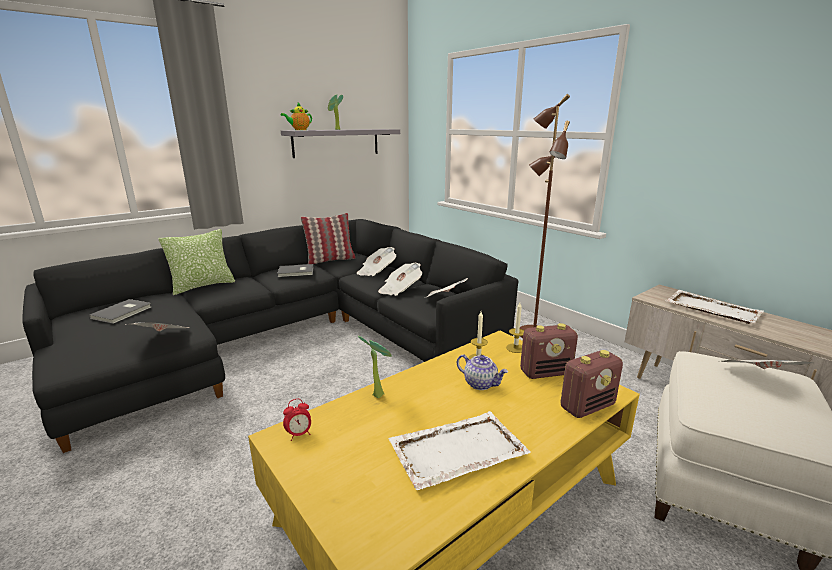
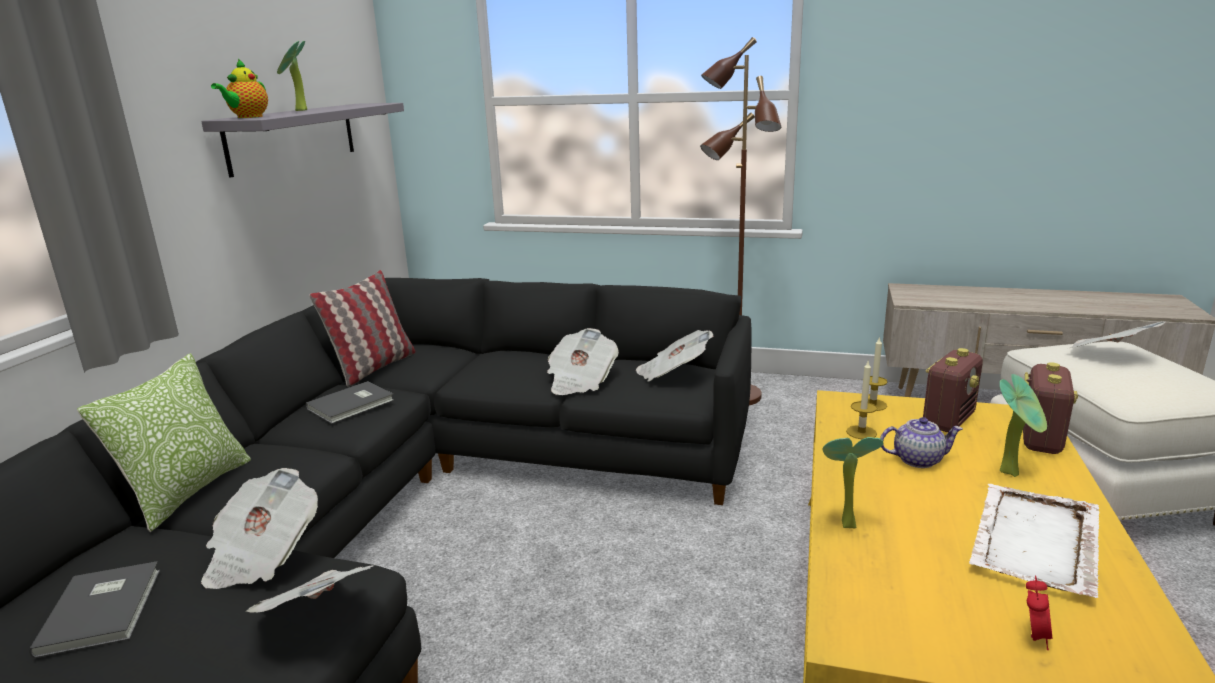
camera: 35 degrees left, 0 degrees up
alarm clock [283,399,311,441] -> alarm clock moved to [1026,575,1053,650]
newspaper [357,247,396,276] -> newspaper moved to [201,468,318,589]
white tray [665,290,763,324] -> none
none -> potted plant [1000,374,1047,477]

